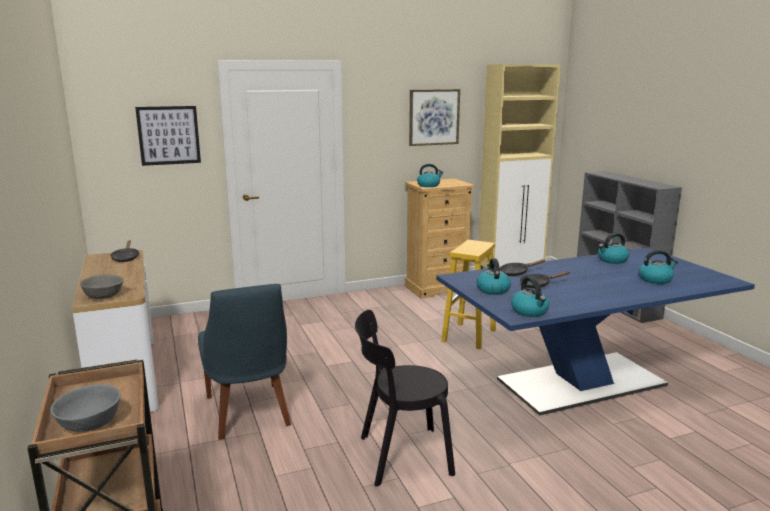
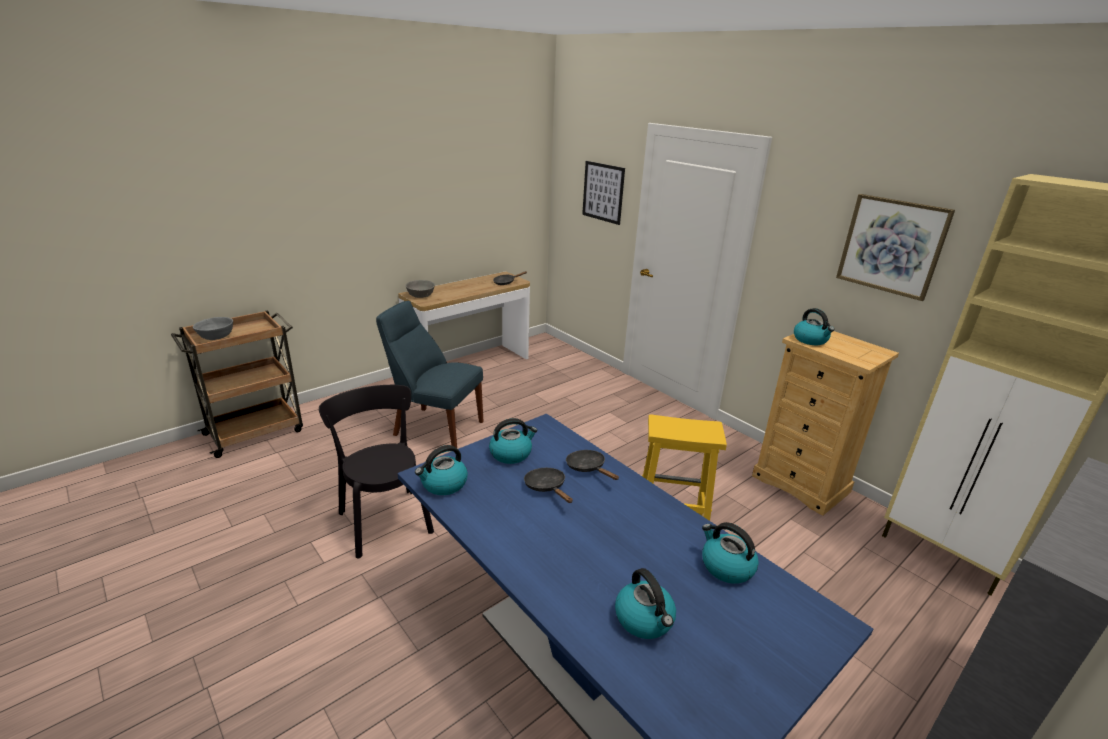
camera: 70 degrees right, 10 degrees up
blue chair [198,284,291,440] -> blue chair turned 60 degrees clockwise [376,301,484,448]

